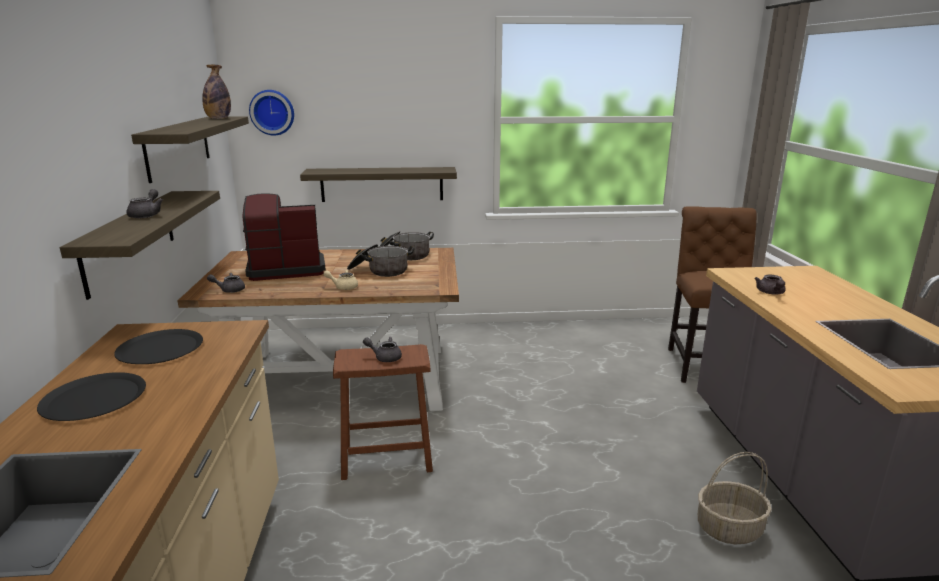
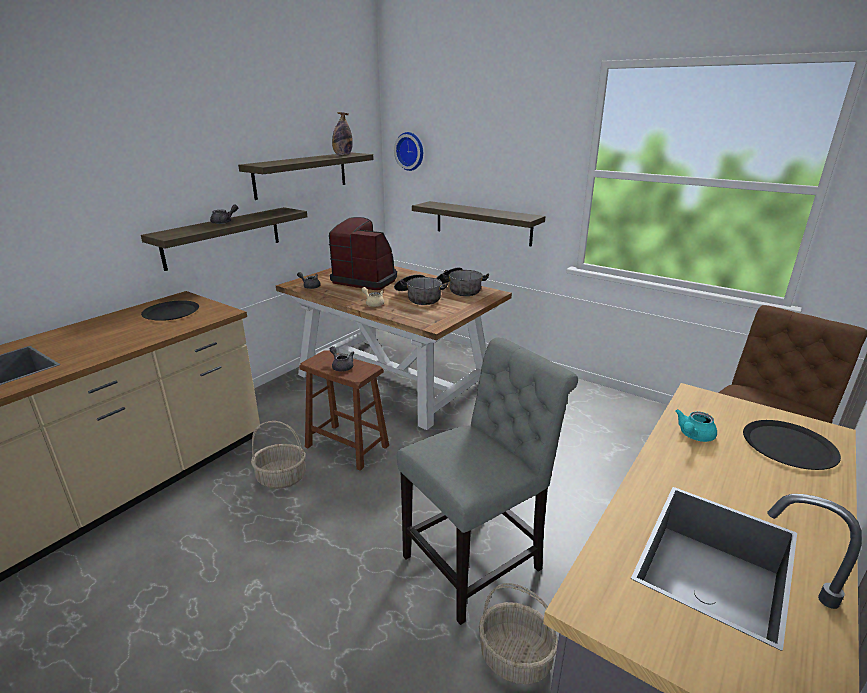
camera: 40 degrees right, 5 degrees up
black plate [37,372,146,421] -> black plate moved to [743,420,841,470]
grey teapot [754,275,785,294] -> turquoise teapot [675,409,717,442]
none -> basket [251,421,306,489]
none -> grey chair [397,337,578,625]

